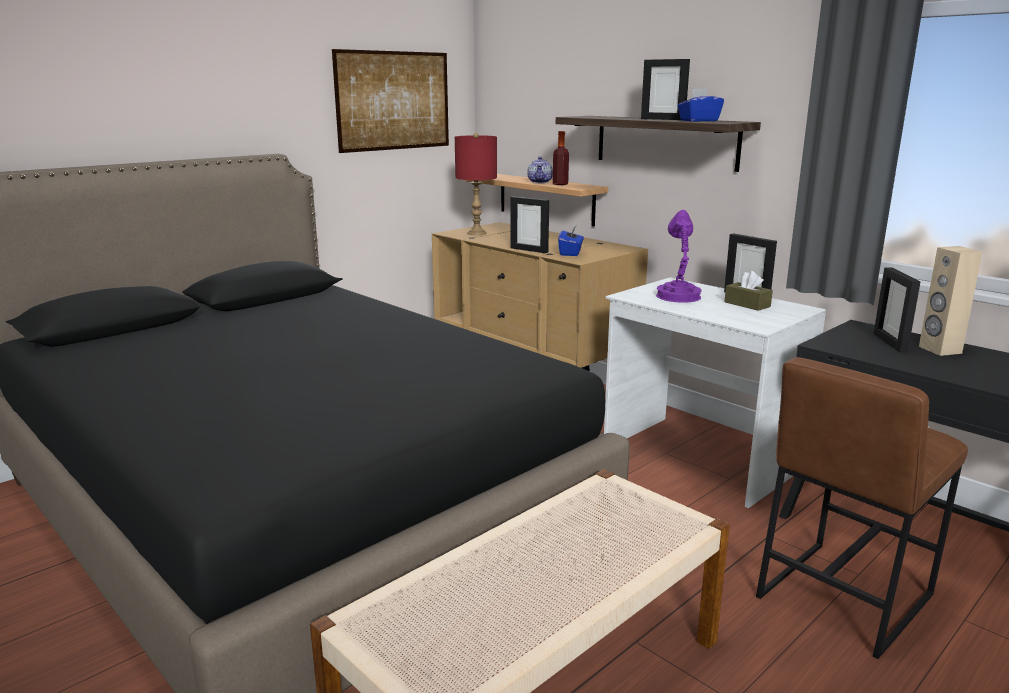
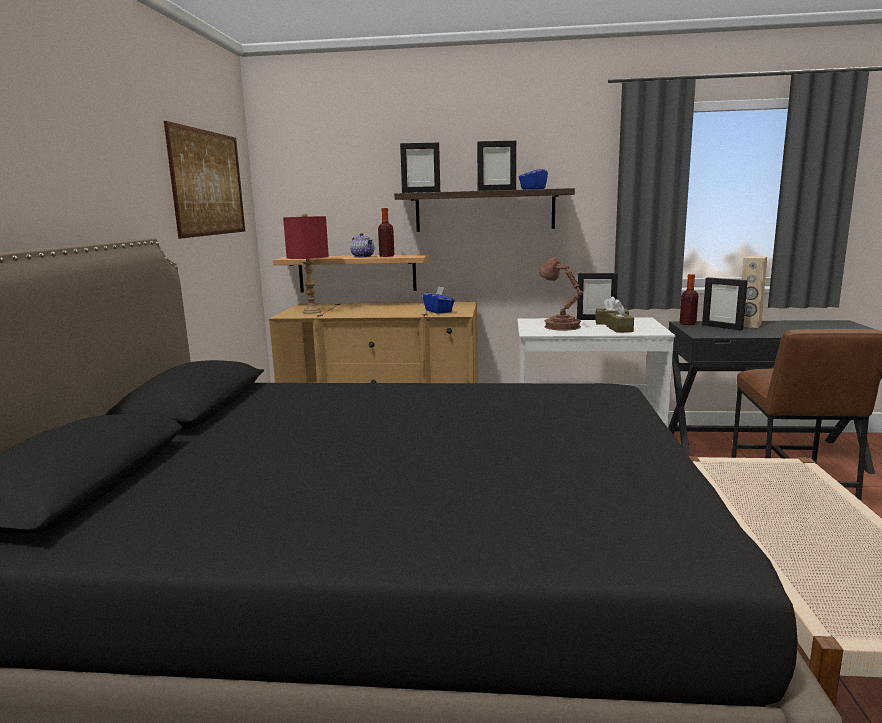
camera: 40 degrees left, 5 degrees down
picture frame [510,196,549,253] -> picture frame moved to [400,143,440,193]
purple table lamp [656,210,702,303] -> brown table lamp [539,257,583,331]
none -> brown tissue box [607,302,634,333]
none -> bottle [680,274,698,325]

